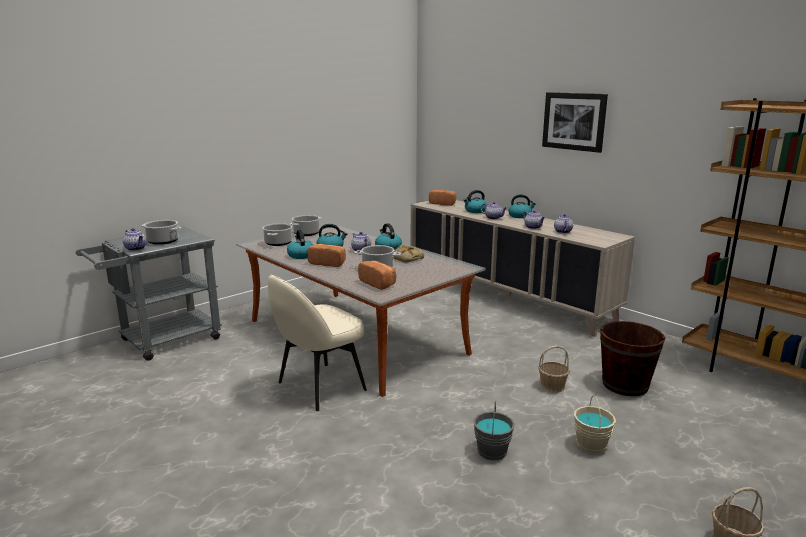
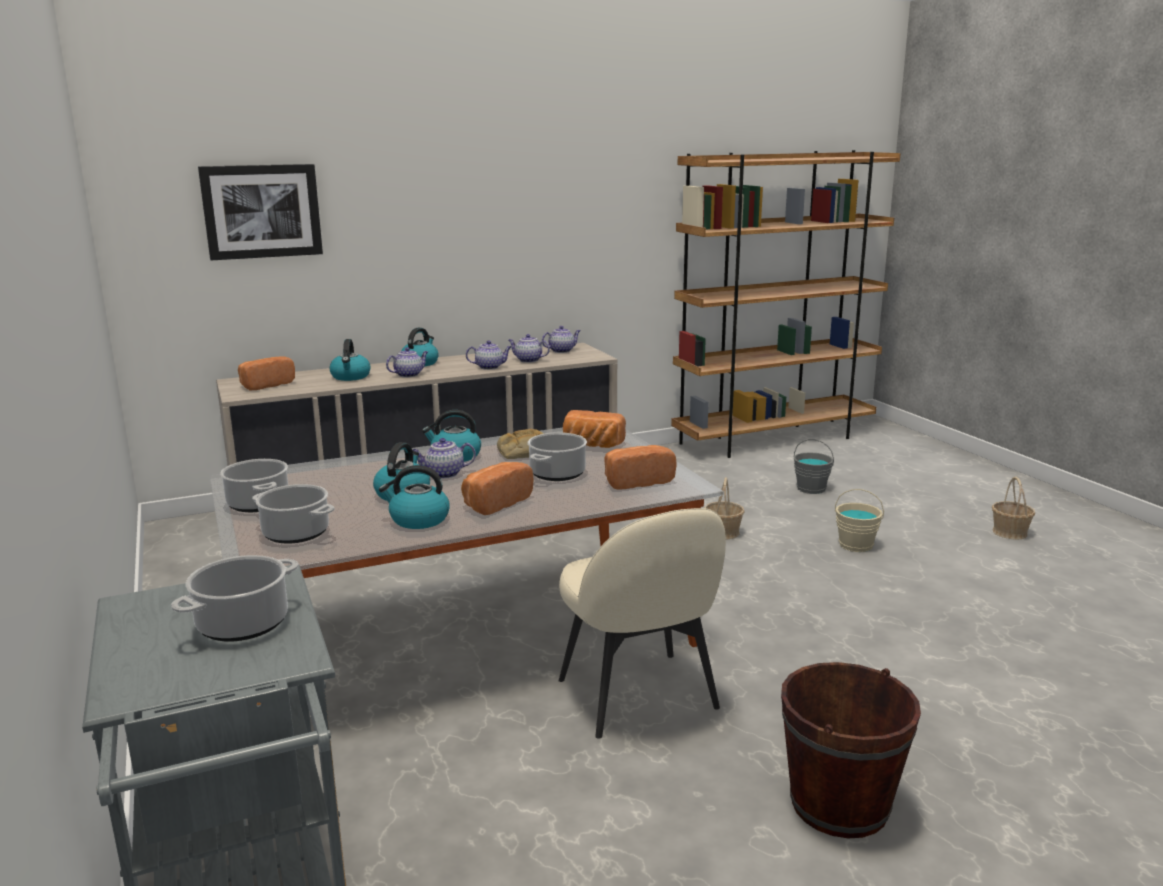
camera: 70 degrees left, 0 degrees up
teapot [123,228,147,251] -> teapot moved to [542,326,580,353]
grey bucket [474,401,515,460] -> grey bucket moved to [794,439,834,494]
picture [542,92,608,153] -> picture moved to [198,164,323,260]
brown bucket [600,321,665,396] -> brown bucket moved to [781,662,921,838]
none -> bread [563,410,626,448]

